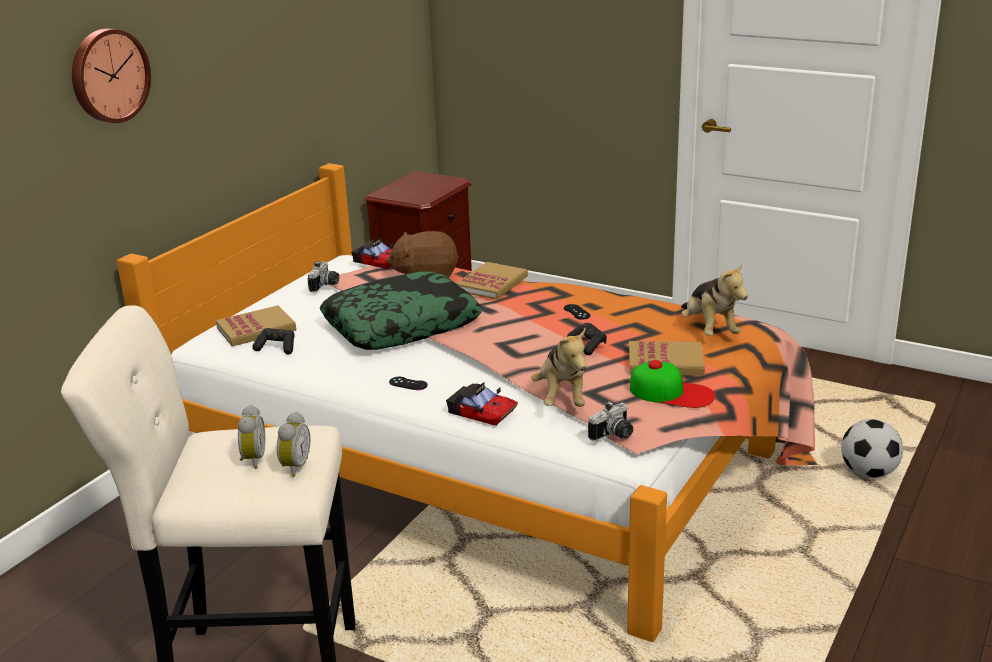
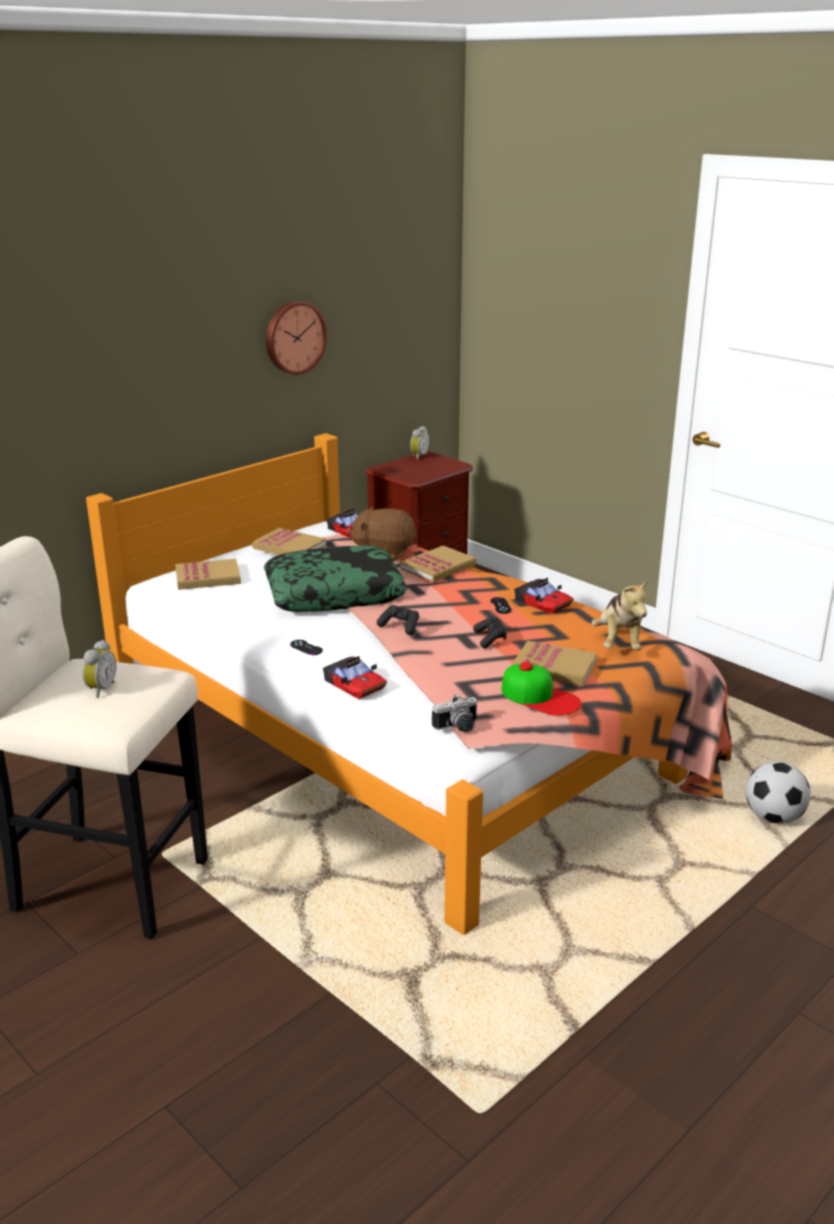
camera: 15 degrees right, 0 degrees up
wall clock [72,29,151,123] -> wall clock moved to [266,301,327,375]
black game controller [252,328,294,354] -> black game controller moved to [377,605,419,635]
alarm clock [277,412,311,477] -> alarm clock moved to [410,426,430,460]
camera [308,261,339,293] -> book [252,528,326,555]
plush toy [531,328,586,407] -> none
none -> toy car [514,578,574,614]

